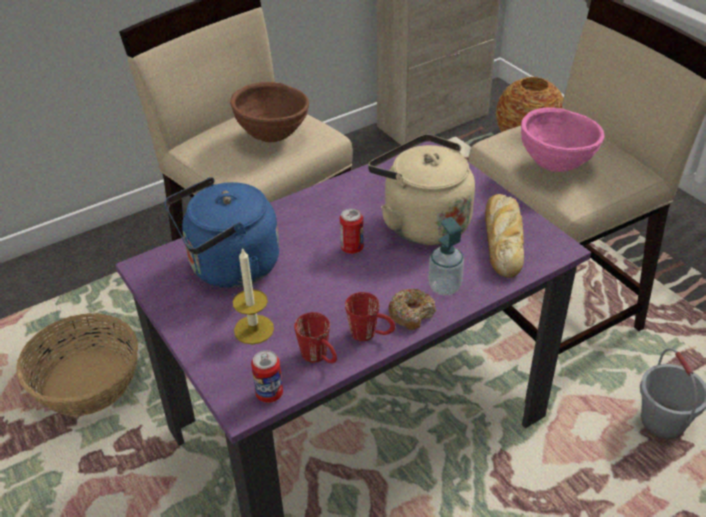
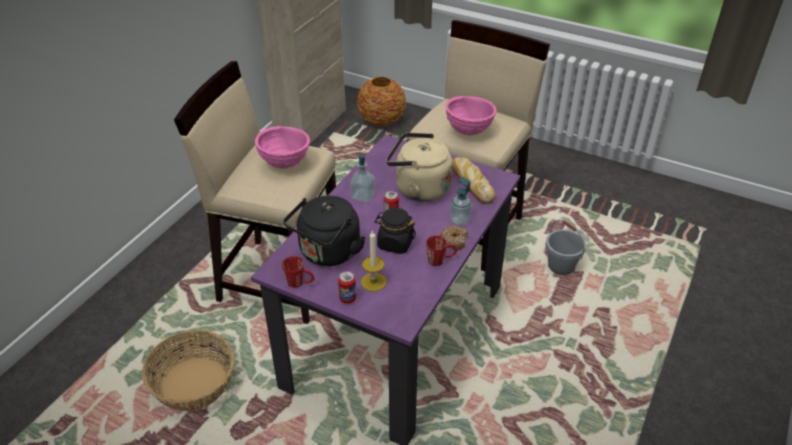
camera: 30 degrees left, 0 degrees up
blue kettle [165,177,280,288] -> black kettle [283,196,366,266]
brown bowl [230,82,309,142] -> pink bowl [255,126,310,169]
can [251,350,283,403] -> can moved to [338,271,356,304]
red mug [294,312,337,363] -> red mug moved to [282,256,315,287]
none -> soap dispenser [350,154,375,203]
none -> black jar [374,208,416,254]

